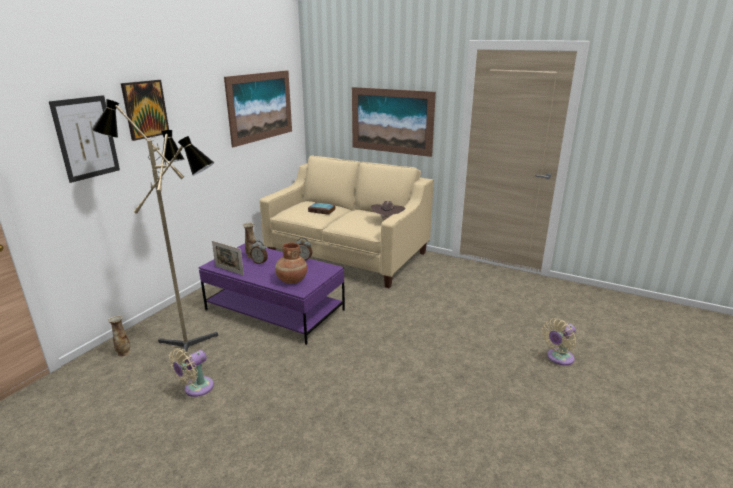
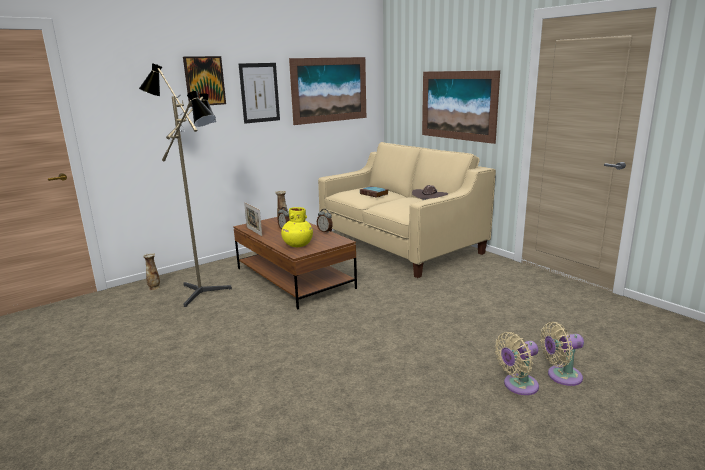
camera: 25 degrees right, 5 degrees down
picture [49,95,120,183] -> picture moved to [239,63,280,124]
beige fan [169,348,214,397] -> beige fan moved to [495,332,539,395]
purple coffee table [198,243,345,345] -> brown coffee table [233,217,357,309]
brown vase [275,243,307,284] -> yellow vase [281,207,313,247]

